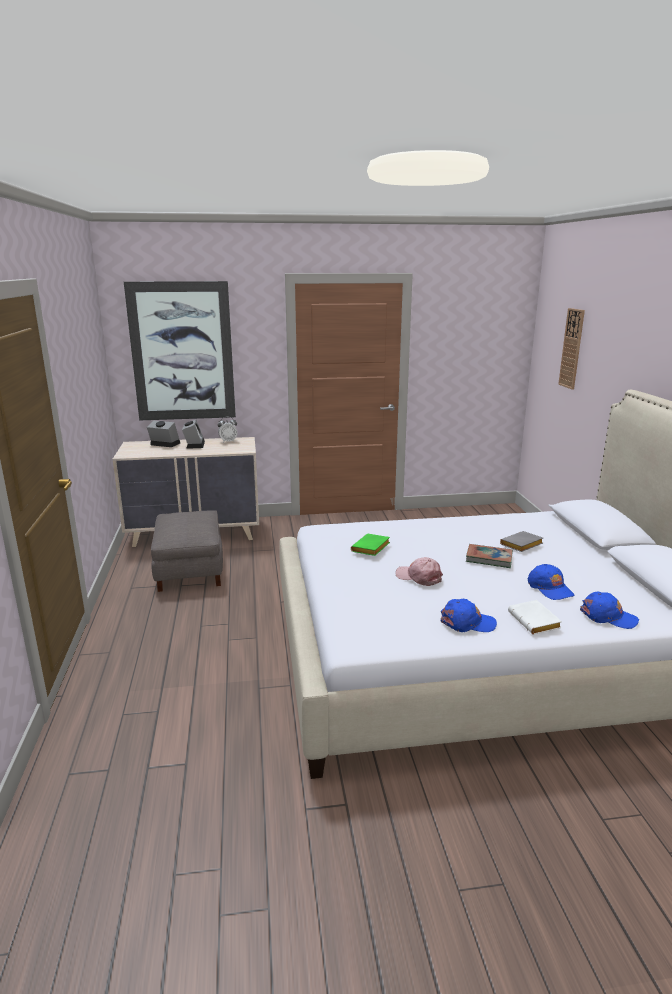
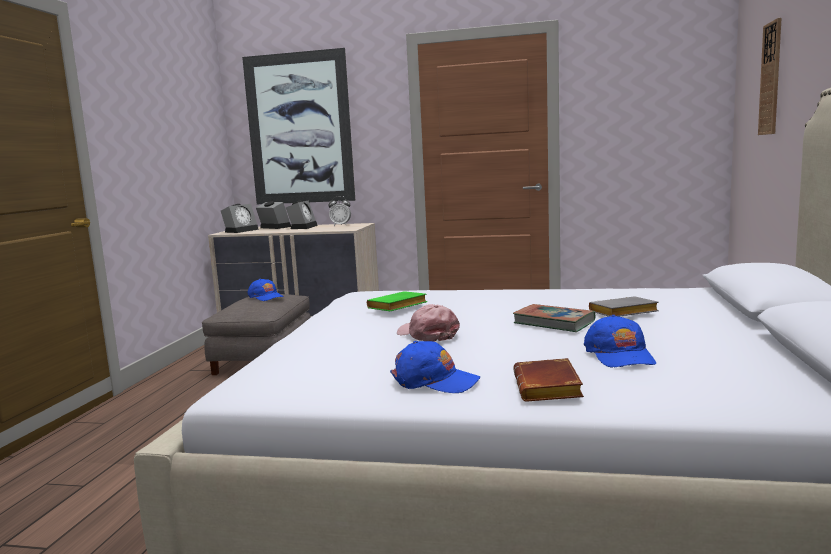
camera: 20 degrees right, 10 degrees down
white book [508,600,562,634] -> brown book [513,358,584,402]
blue cap [580,592,639,629] -> blue cap moved to [247,278,284,301]
none -> alarm clock [221,204,259,233]

